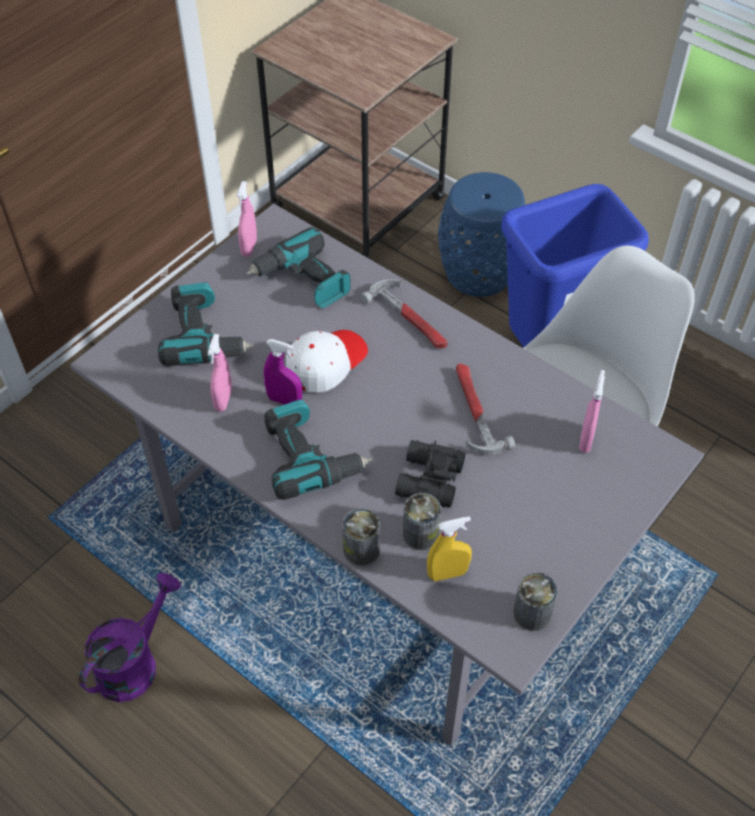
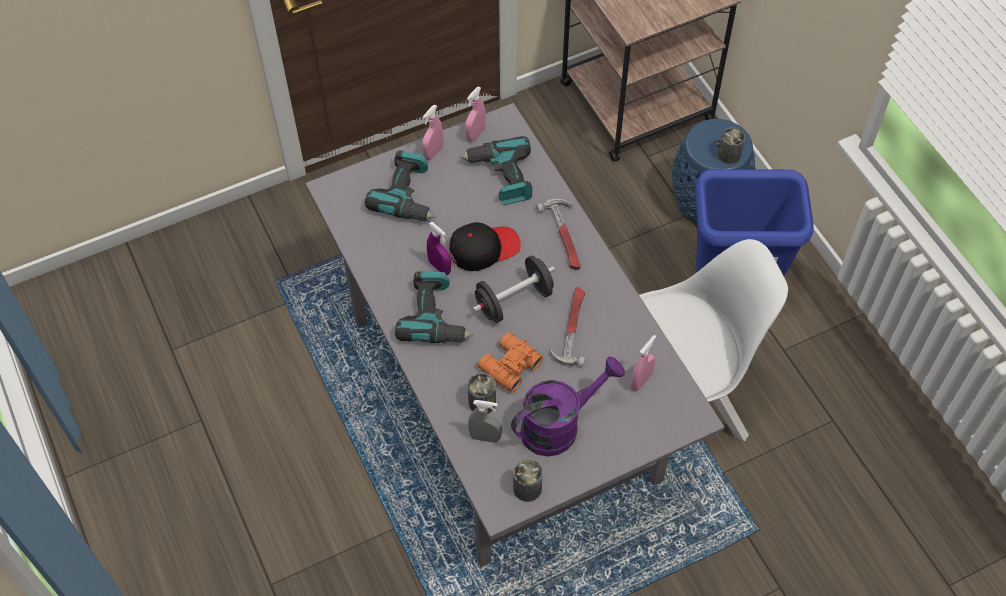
camera: 25 degrees right, 5 degrees up
purple watering can [79,573,181,702] -> purple watering can moved to [511,357,625,457]
pink spray bottle [208,334,232,412] -> pink spray bottle moved to [422,105,443,160]
white cap [286,330,368,393] -> black cap [449,222,521,271]
can [342,509,380,566] -> can moved to [718,127,745,165]
black binoculars [395,440,465,508] -> orange binoculars [478,332,543,392]
yellow spray bottle [427,516,472,581] -> grey spray bottle [468,400,502,443]
none -> black dumbbell [473,256,555,323]

